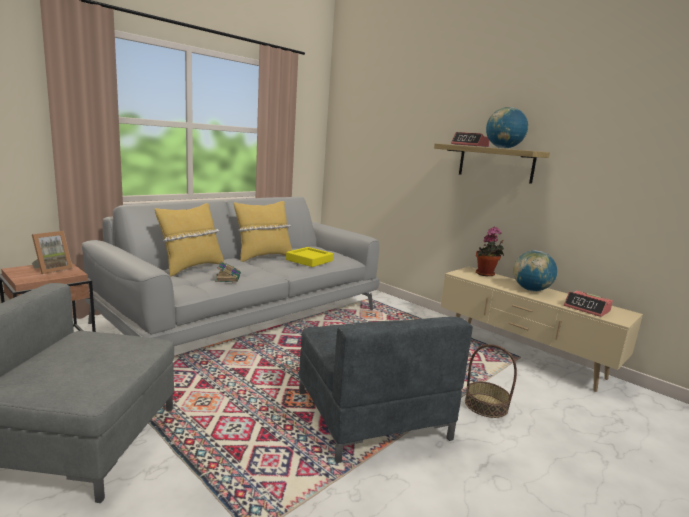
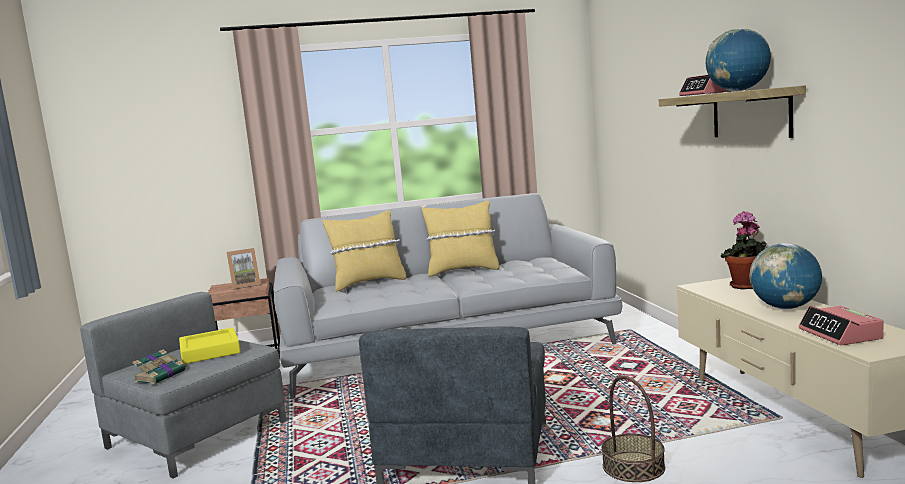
camera: 35 degrees right, 5 degrees down
book [215,261,241,283] -> book moved to [132,350,186,384]
yellow tray [286,247,333,267] -> yellow tray moved to [179,328,241,364]

